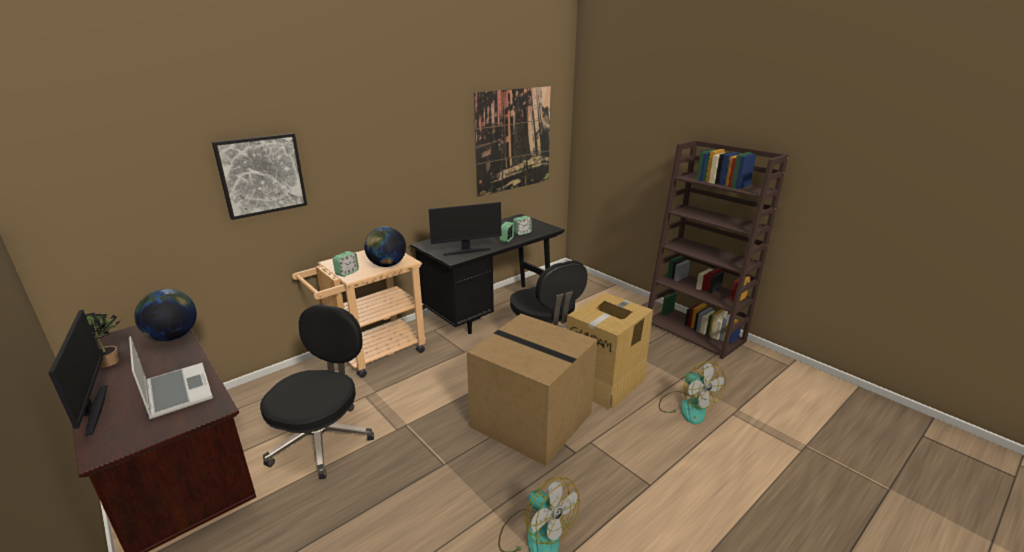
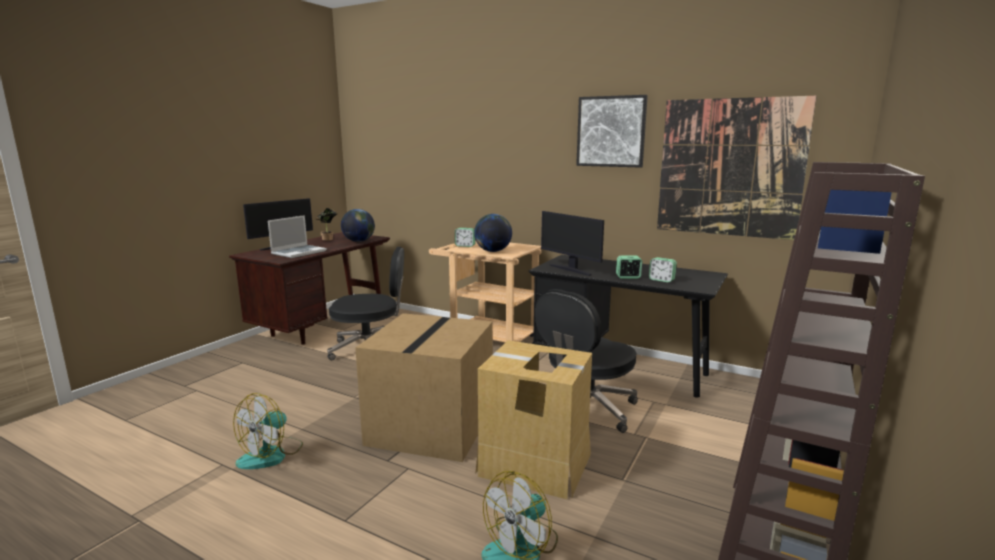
camera: 70 degrees right, 10 degrees down
picture [212,133,307,220] -> picture moved to [576,95,648,168]

